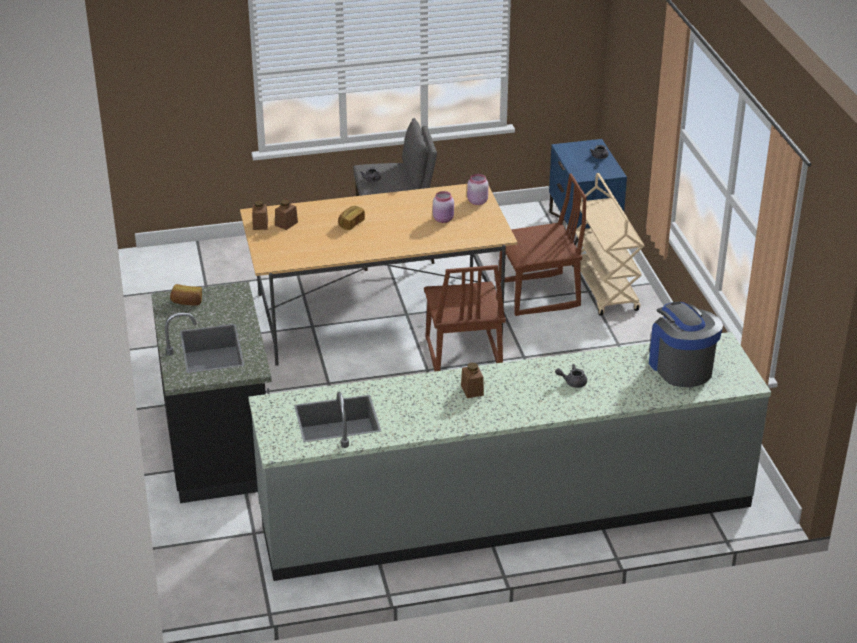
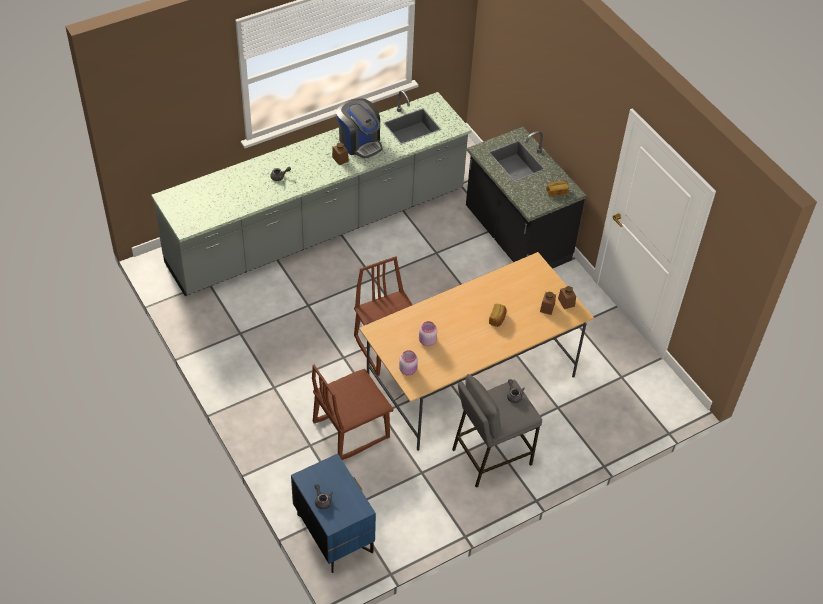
camera: 160 degrees right, 15 degrees up
beige cart [572,173,644,315] -> none
coffee machine [649,302,723,387] -> coffee machine moved to [336,98,382,159]

